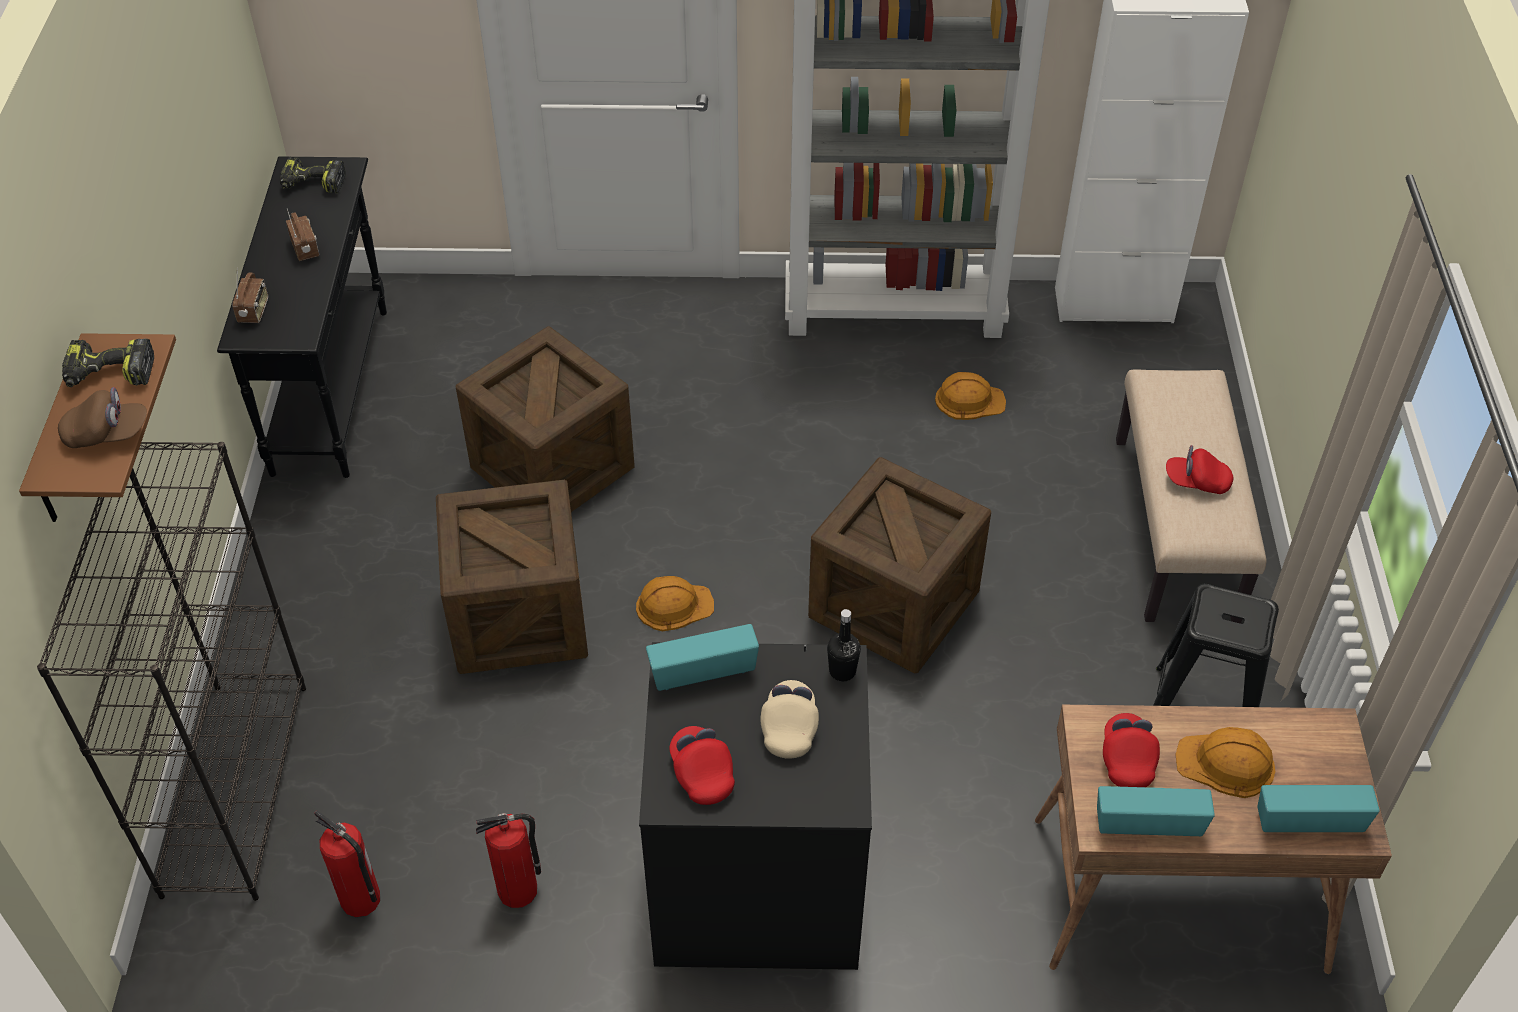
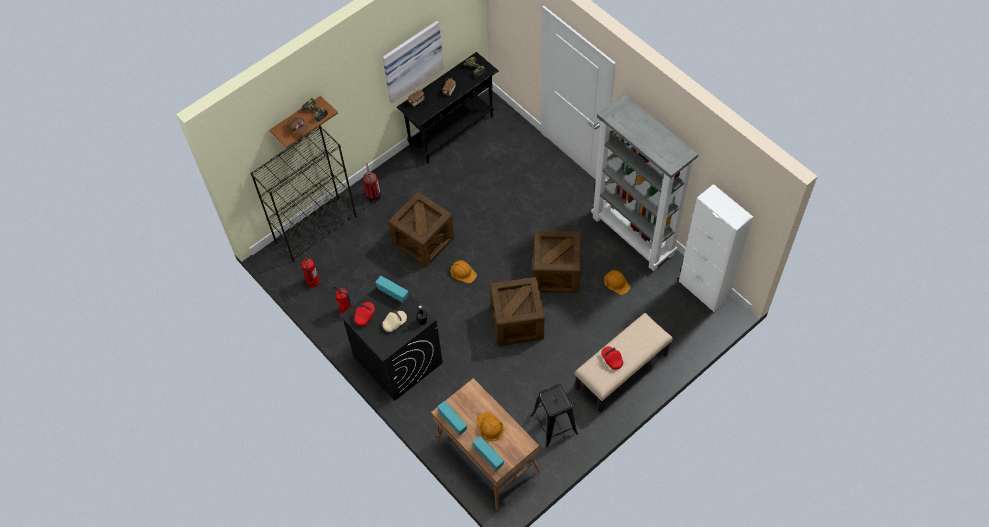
camera: 50 degrees right, 10 degrees up
crate [456,326,635,512] -> crate moved to [533,230,581,294]
red cap [1103,713,1160,787] -> none
none -> fire extinguisher [363,163,381,204]
none -> picture [382,21,444,104]

